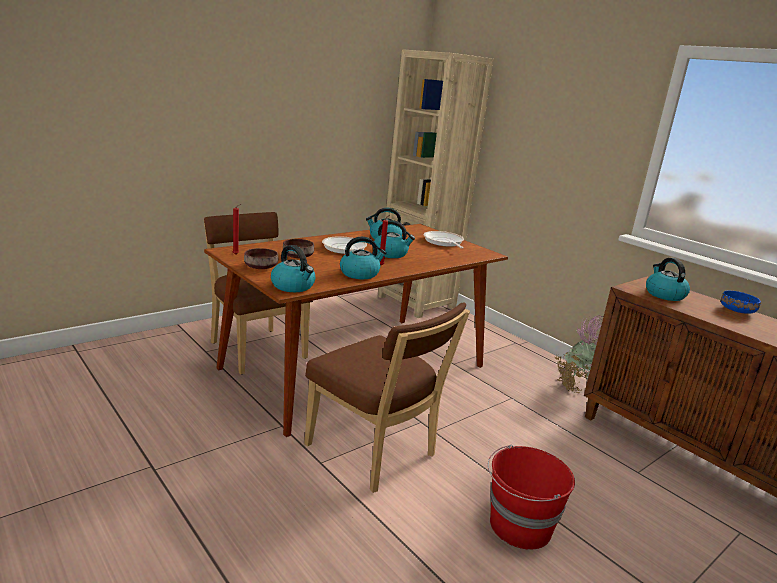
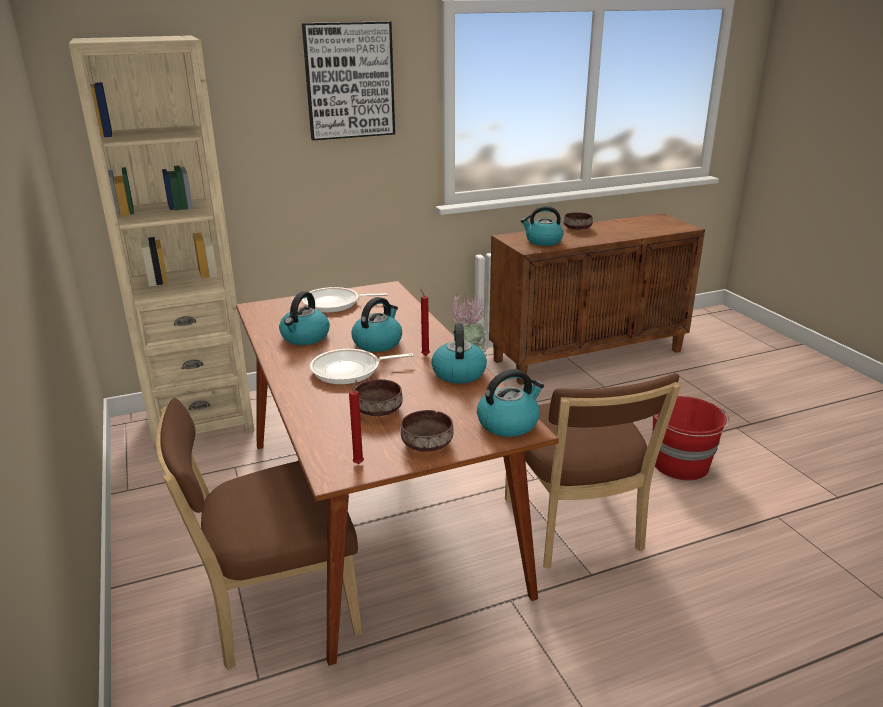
camera: 70 degrees left, 5 degrees up
brown chair [304,302,470,493] -> brown chair turned 105 degrees clockwise [505,373,681,568]
blue bowl [721,291,761,314] -> brown bowl [564,212,593,230]
none -> picture [302,21,395,140]

